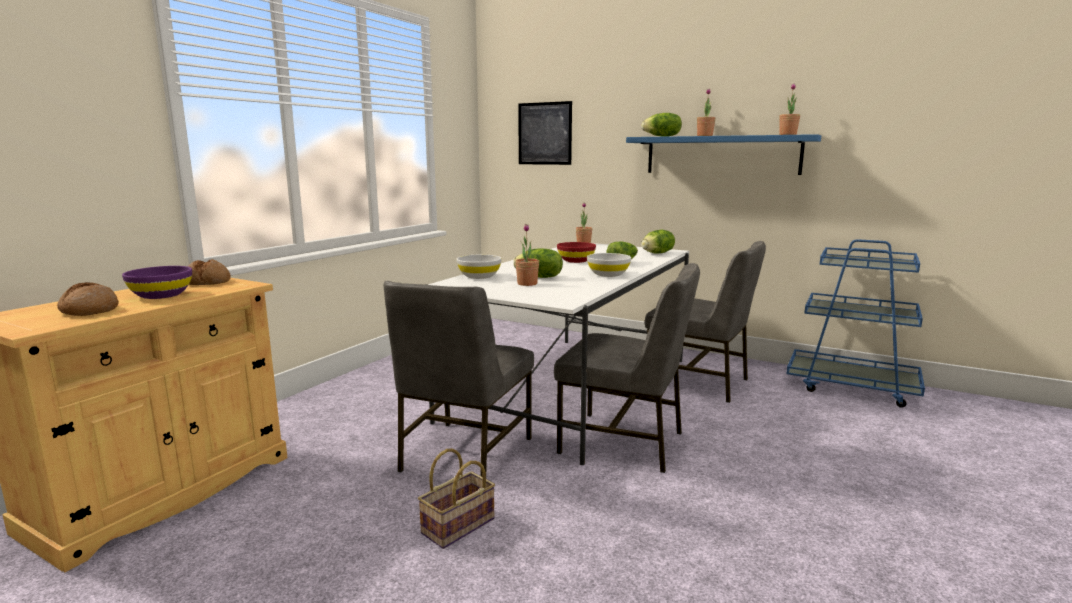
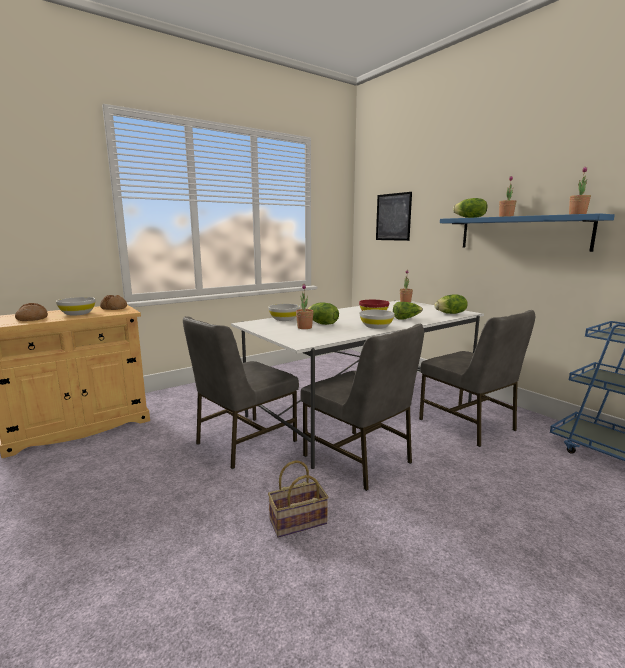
camera: 25 degrees right, 0 degrees up
purple bowl [122,266,192,299] -> white bowl [56,297,95,316]
basket [418,449,495,549] -> basket moved to [268,460,329,538]

